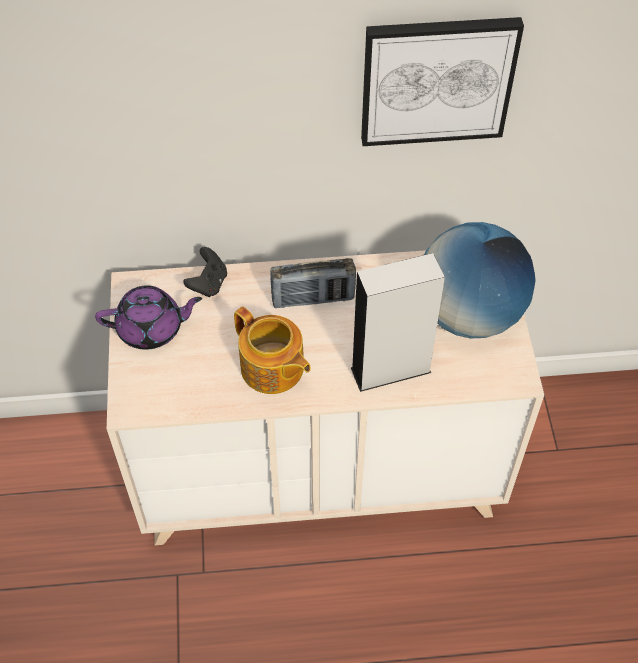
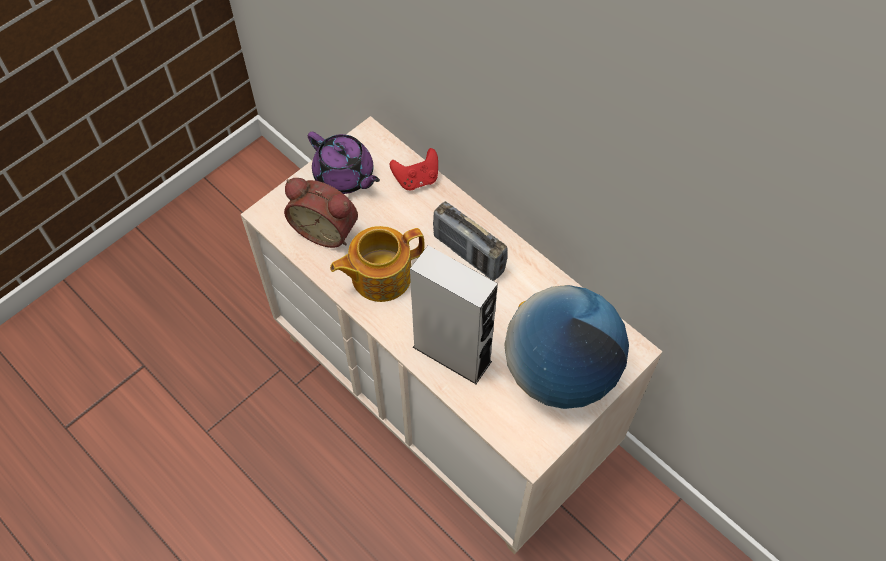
camera: 50 degrees right, 5 degrees up
black game controller [183,247,227,297] -> red game controller [390,148,438,190]
teapot [234,306,311,394] -> teapot turned 60 degrees clockwise [330,226,424,302]
picture [361,17,524,146] -> none
none -> alarm clock [284,178,358,248]

